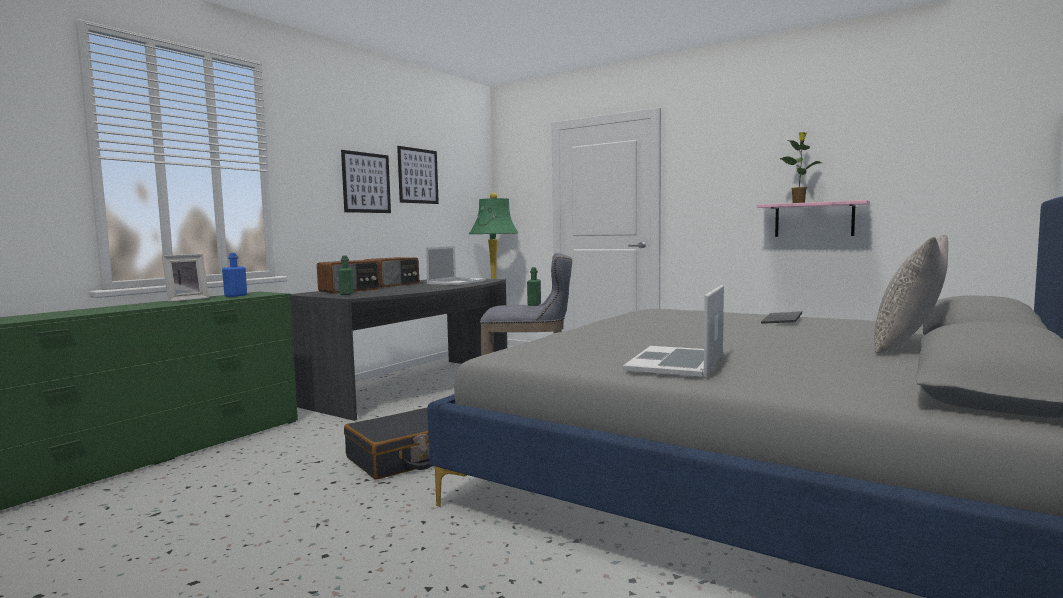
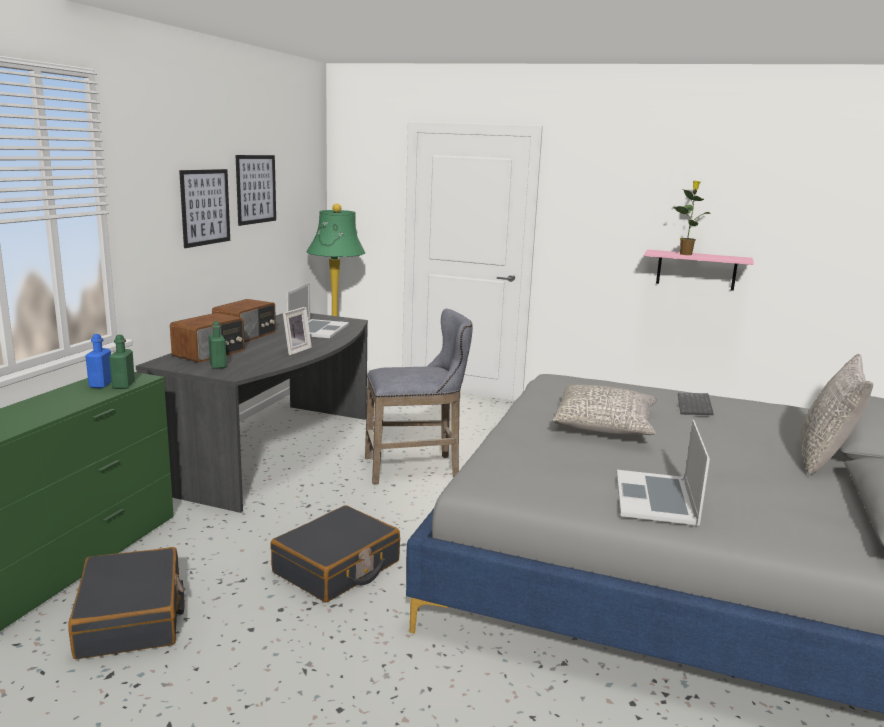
camera: 15 degrees left, 10 degrees up
picture frame [162,254,209,302] -> picture frame moved to [283,307,312,355]
green bottle [527,267,541,306] -> green bottle moved to [109,335,135,389]
none -> black suitcase [68,547,184,659]
none -> grey pillow [552,385,657,435]

